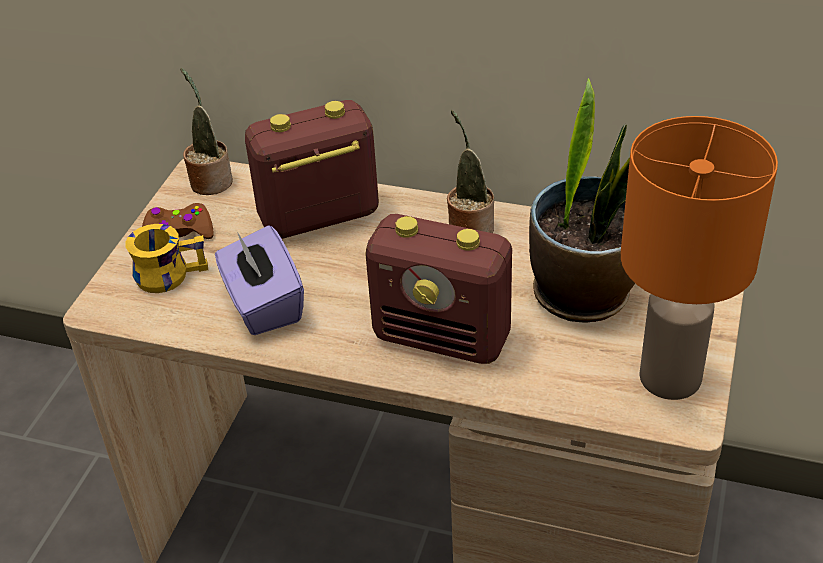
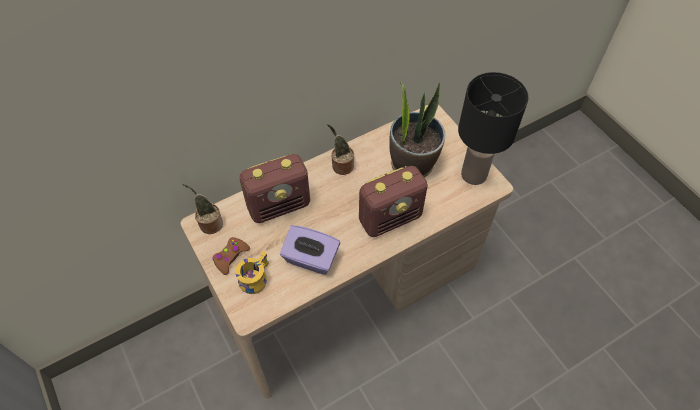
camera: 50 degrees left, 15 degrees up
radio [245,100,379,239] -> radio turned 135 degrees counterclockwise [240,154,310,223]
orange table lamp [621,116,778,400] -> black table lamp [458,72,528,185]

